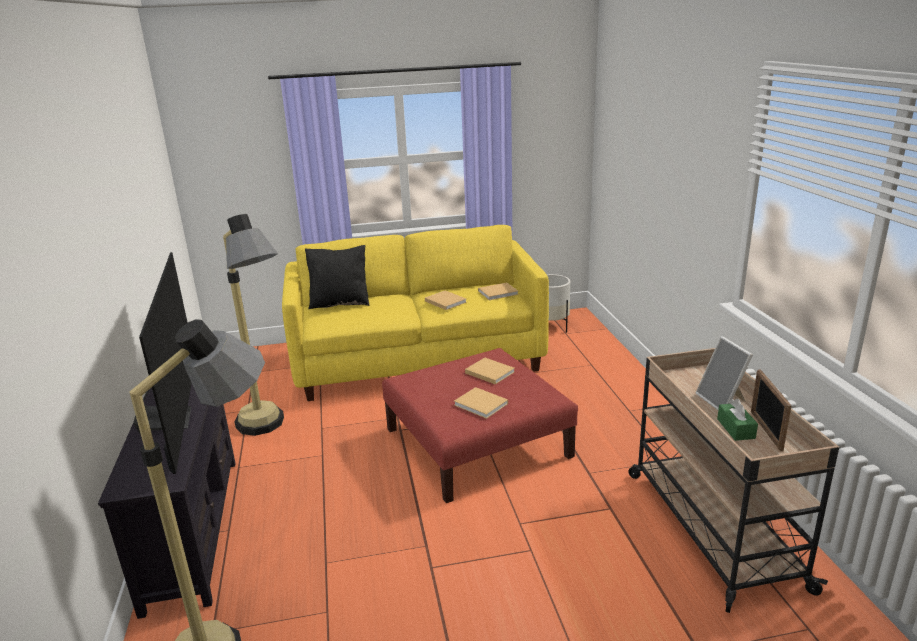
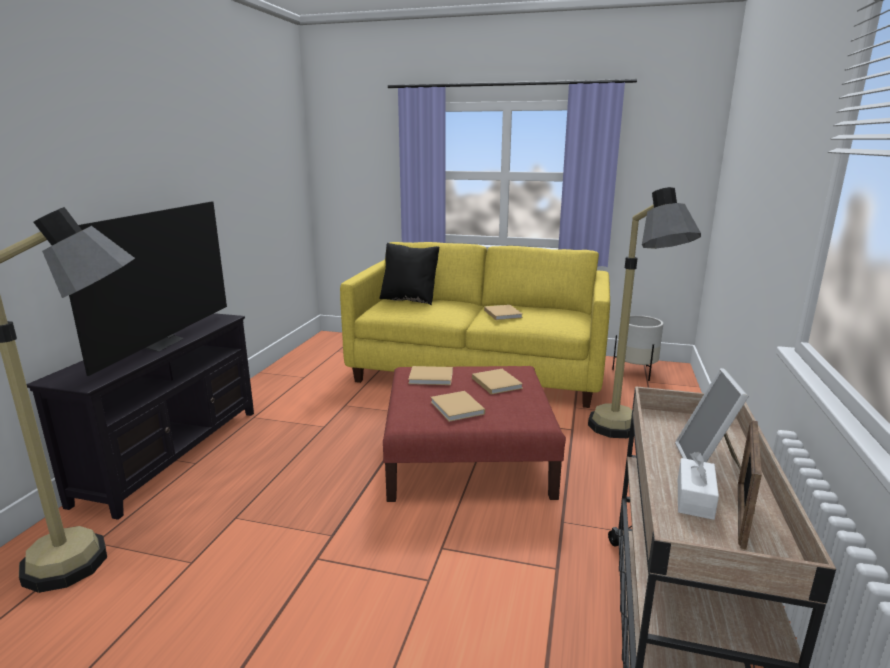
camera: 25 degrees right, 5 degrees down
floor lamp [223,214,284,436] -> floor lamp moved to [588,187,701,438]
beige book [478,283,519,300] -> beige book moved to [408,366,453,385]
green tissue box [717,399,758,441] -> white tissue box [678,452,719,520]

